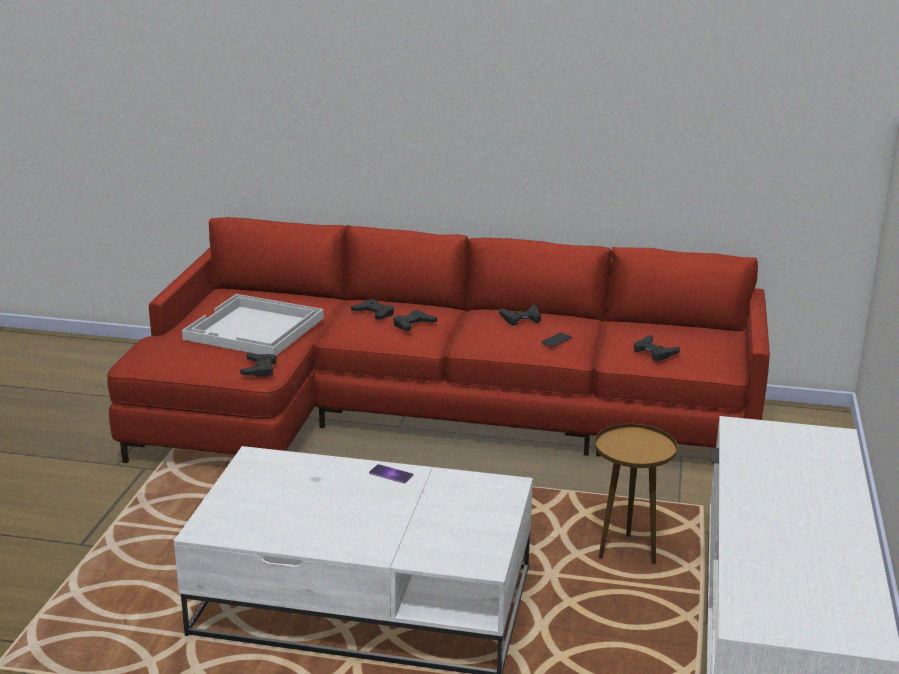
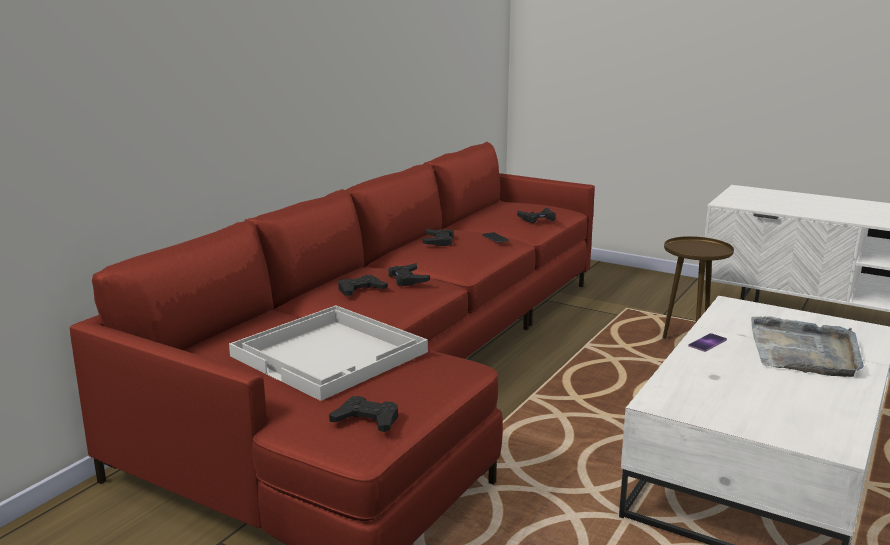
camera: 70 degrees left, 5 degrees down
black game controller [240,353,277,377] -> black game controller moved to [329,396,398,432]
none -> grey tray [751,316,864,377]

